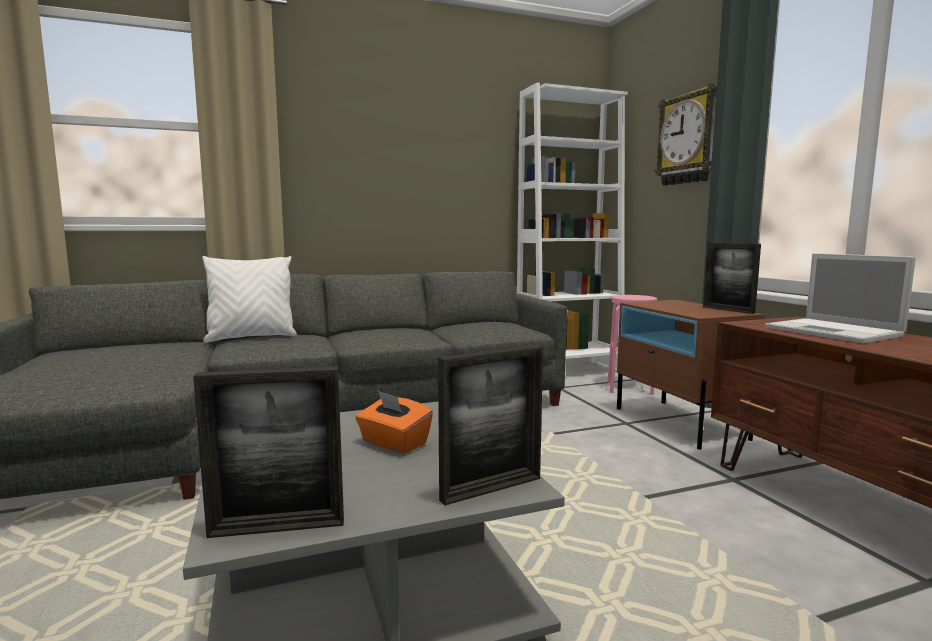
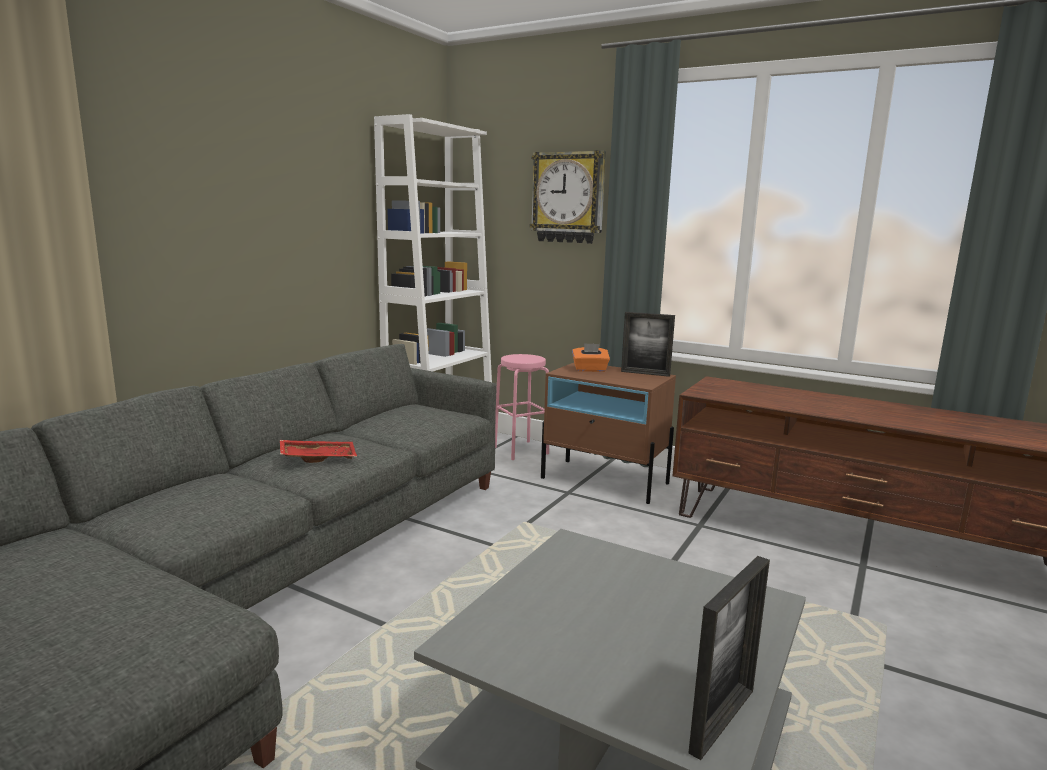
camera: 40 degrees left, 5 degrees up
white pillow [202,256,297,343] -> none
orange tissue box [355,391,433,454] -> orange tissue box moved to [572,343,610,372]
picture frame [438,345,543,505] -> none
laptop [765,253,916,343] -> none
none -> red tray [280,440,357,463]

